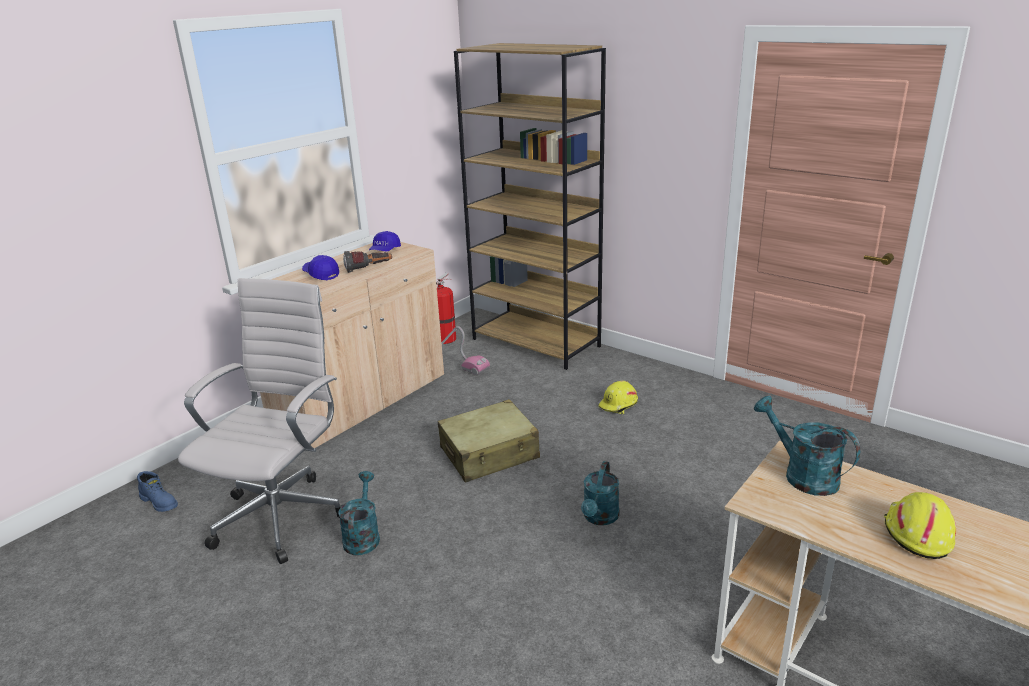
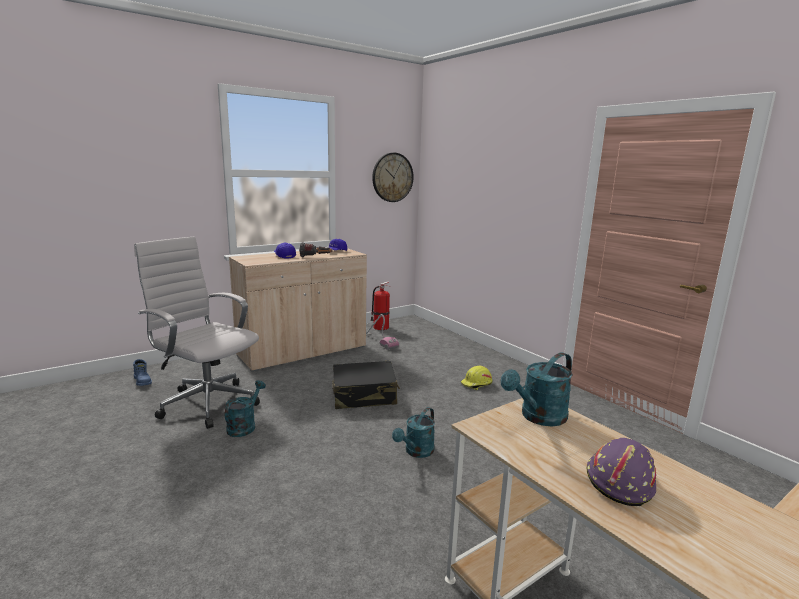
camera: 15 degrees right, 10 degrees down
white office chair [178,278,343,564] -> white office chair turned 90 degrees counterclockwise [134,236,260,429]
beige suitcase [438,399,540,483] -> black suitcase [332,361,400,409]
brown bookcase [454,43,606,370] -> none
turquoise watering can [754,396,860,496] -> turquoise watering can turned 105 degrees counterclockwise [501,352,573,426]
yellow hard hat [884,492,956,559] -> purple hard hat [587,438,656,506]
none -> wall clock [372,153,414,202]

